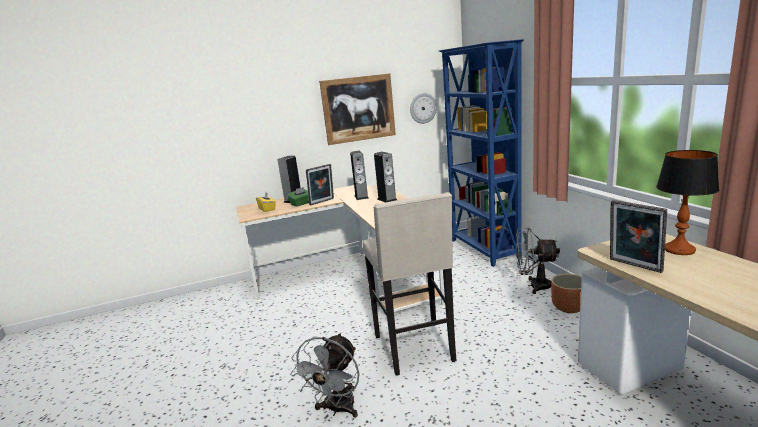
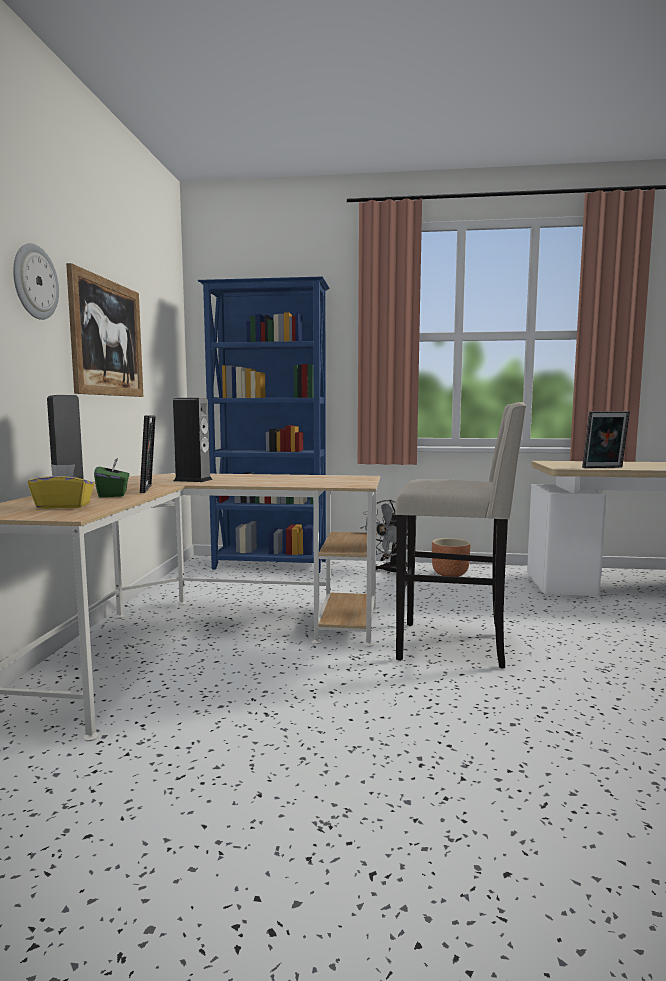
camera: 65 degrees left, 10 degrees down
grey fan [290,333,359,418] -> none
speaker [374,152,397,203] -> none
wall clock [410,93,437,124] -> wall clock moved to [13,243,59,320]
table lamp [656,150,719,255] -> none

